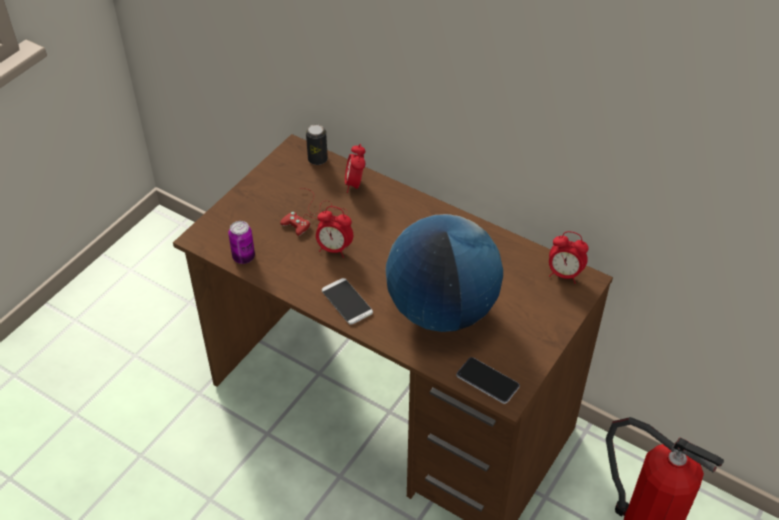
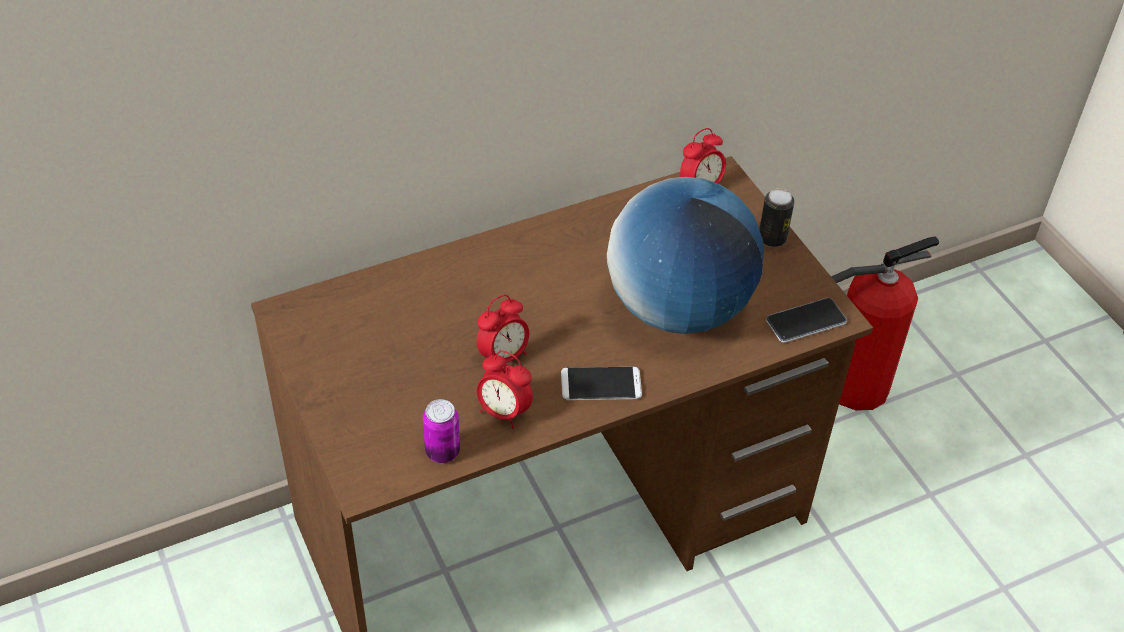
camera: 60 degrees left, 0 degrees up
red game controller [280,188,348,236] -> none
can [306,124,328,165] -> can moved to [759,189,794,247]
alarm clock [345,144,365,193] -> alarm clock moved to [477,351,533,429]

